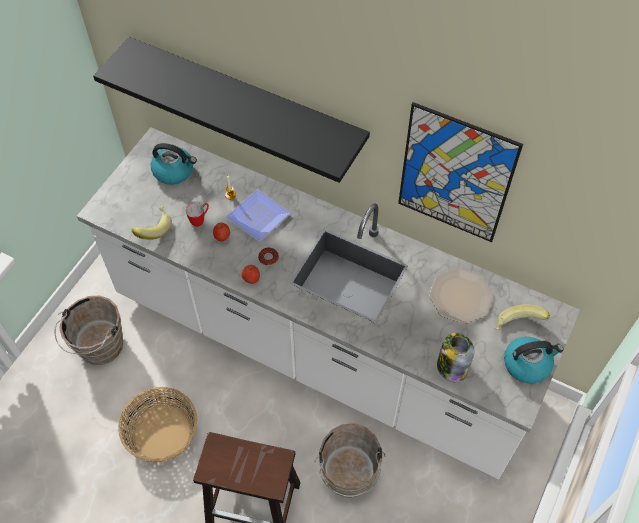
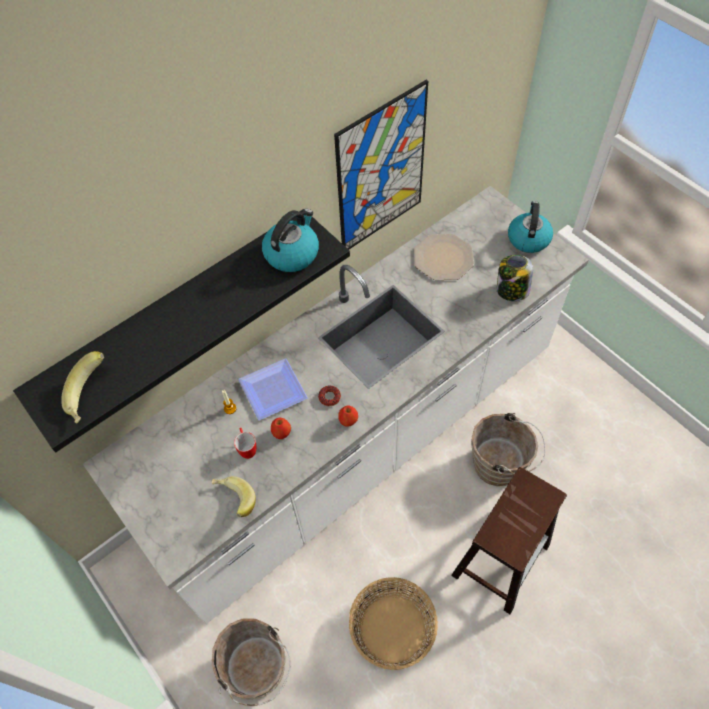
camera: 65 degrees left, 0 degrees up
kettle [151,143,197,185] -> kettle moved to [262,209,319,272]
banana [495,304,550,330] -> banana moved to [61,351,104,423]

